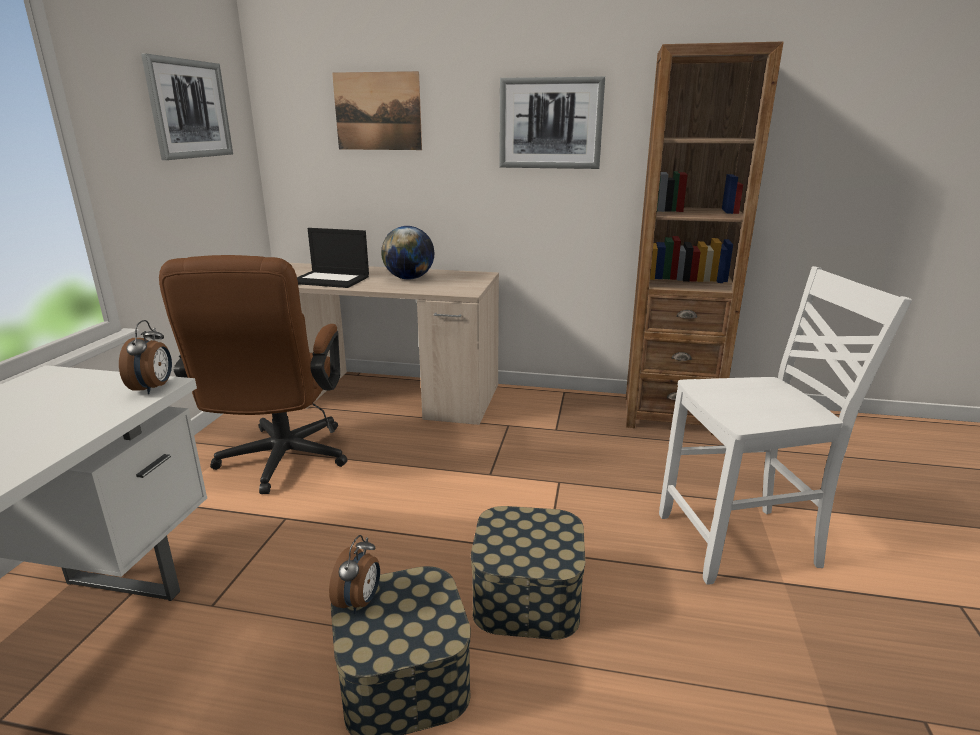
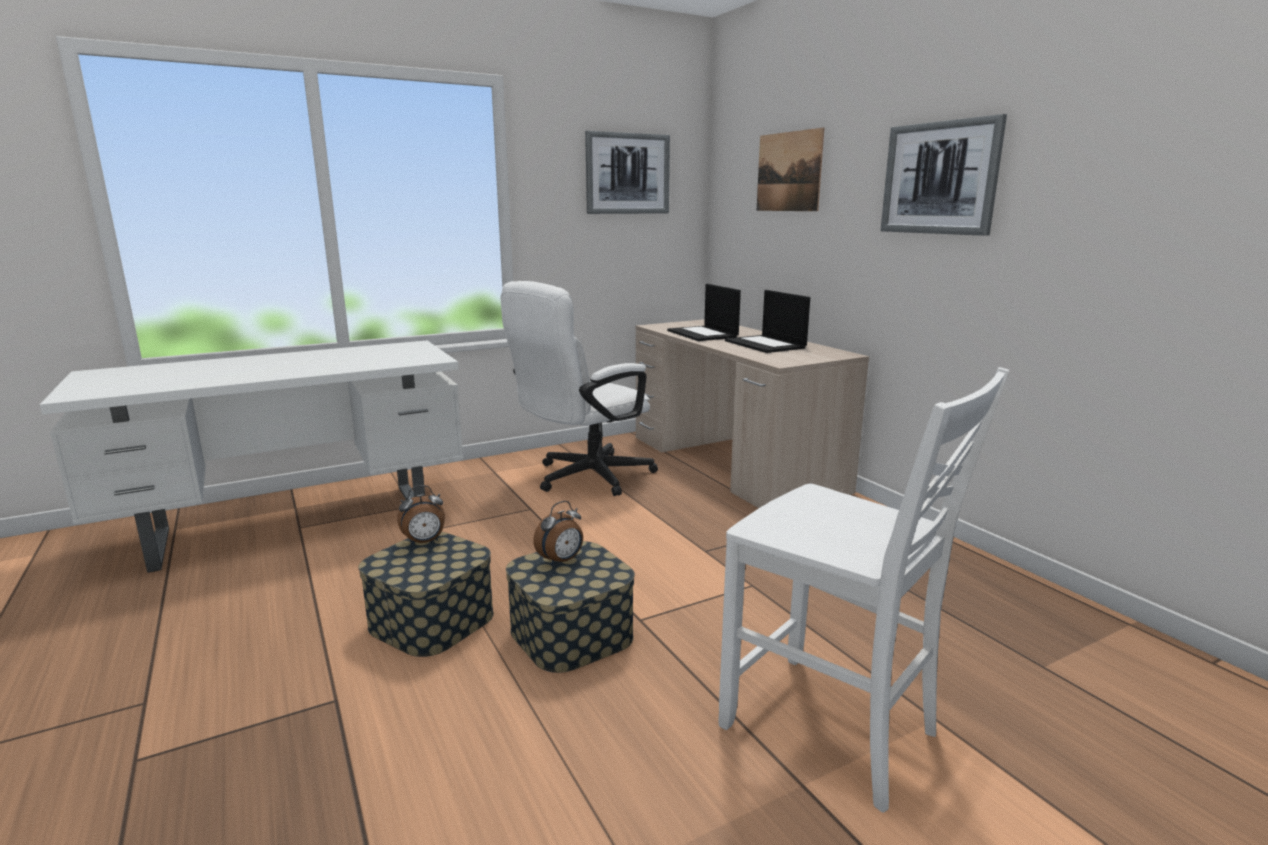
camera: 50 degrees right, 5 degrees down
alarm clock [119,320,172,394] -> alarm clock moved to [533,501,583,566]
brown office chair [159,255,347,494] -> white office chair [500,281,658,496]
globe [381,226,434,280] -> laptop [725,290,810,353]
brown bookcase [626,42,784,435] -> none

